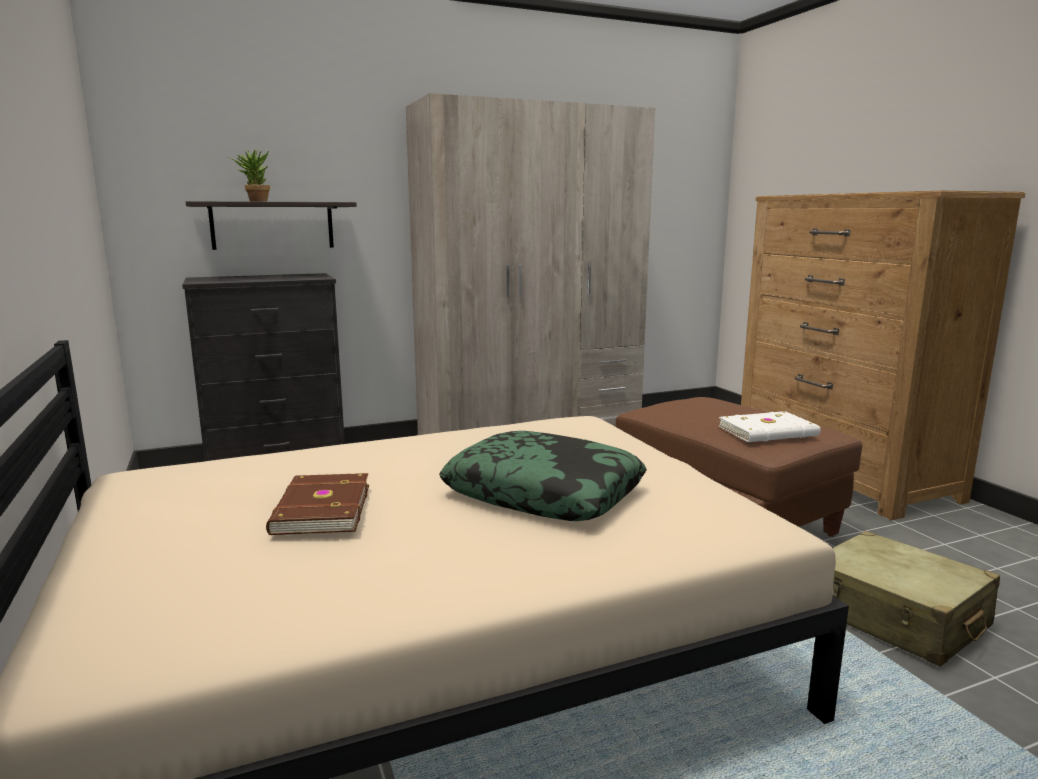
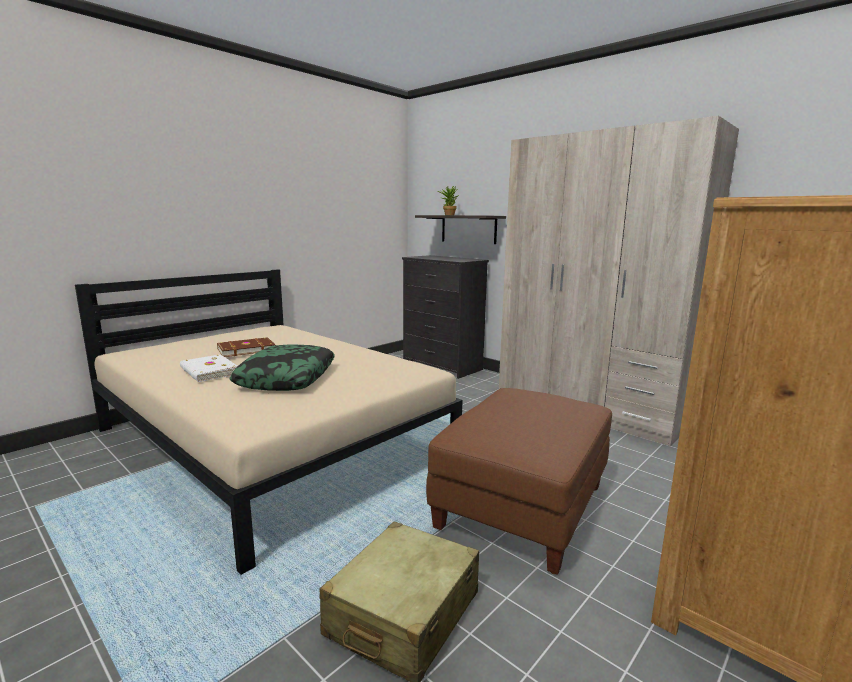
camera: 65 degrees right, 0 degrees up
white book [718,411,820,442] -> white book moved to [180,355,238,382]

